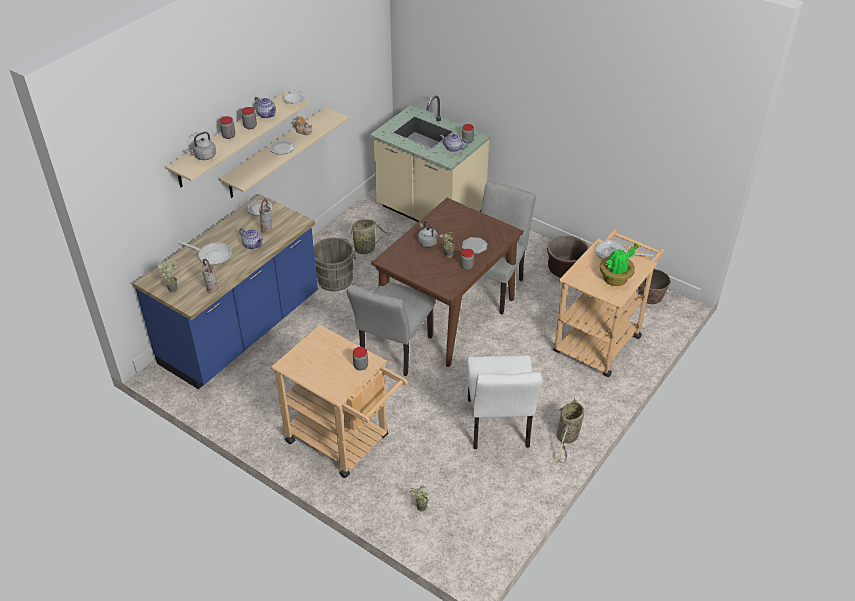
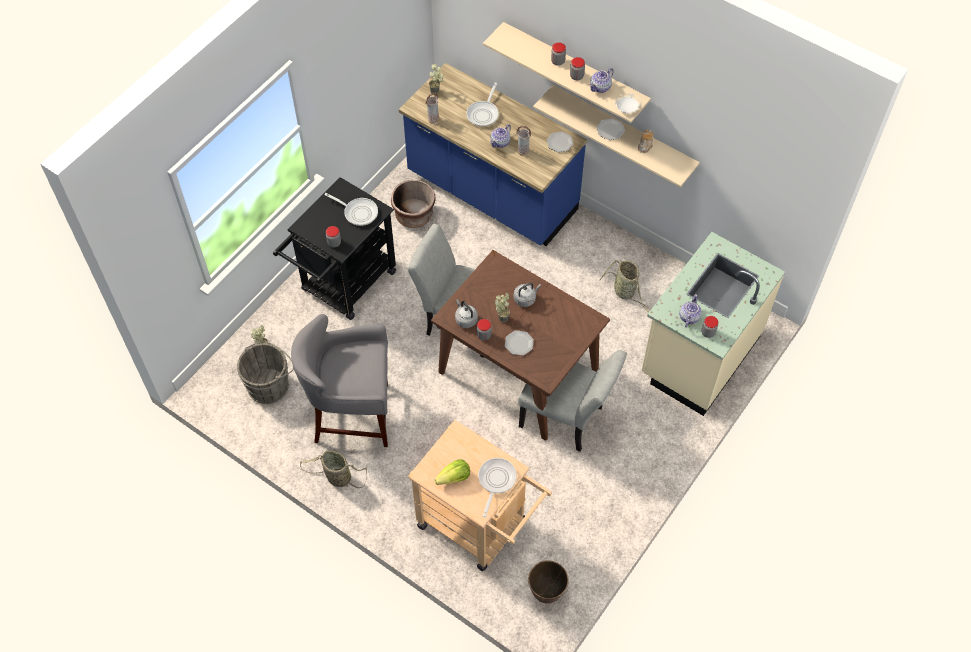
camera: 90 degrees right, 15 degrees up
grey kettle [187,132,216,160] -> grey kettle moved to [455,299,478,328]
beige cart [271,324,407,478] -> black cart [273,177,396,320]
grey bucket [314,238,354,291] -> grey bucket moved to [237,342,294,404]
white chair [466,355,543,449] -> grey stool [291,314,388,447]
brown planter [547,236,589,278] -> brown planter moved to [391,180,436,228]
potted plant [600,242,641,286] -> lettuce [435,460,470,485]
none -> frying pan [324,193,378,226]

